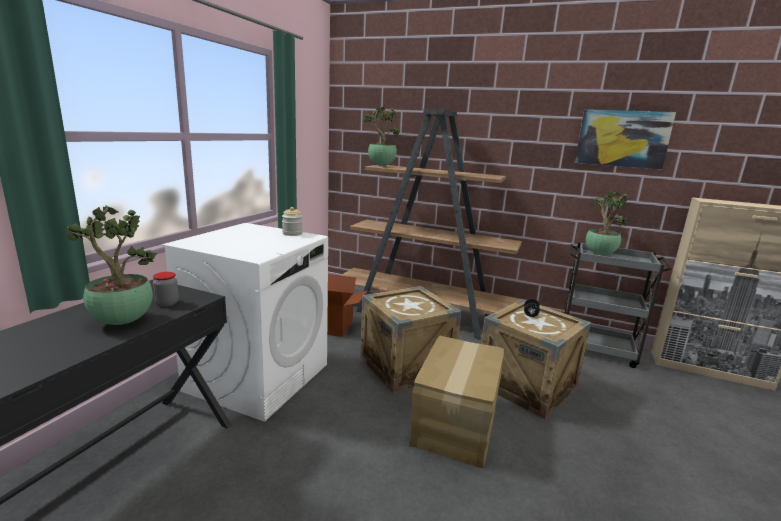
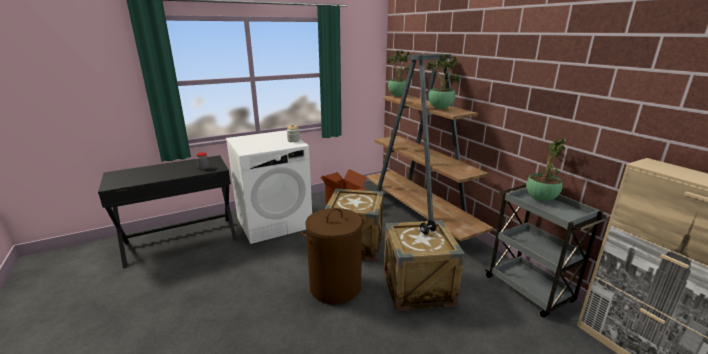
camera: 40 degrees right, 5 degrees up
potted plant [67,206,157,325] -> potted plant moved to [428,54,461,109]
cardboard box [409,336,504,468] -> brown laundry basket [301,208,365,304]
picture [575,109,676,170] -> none

